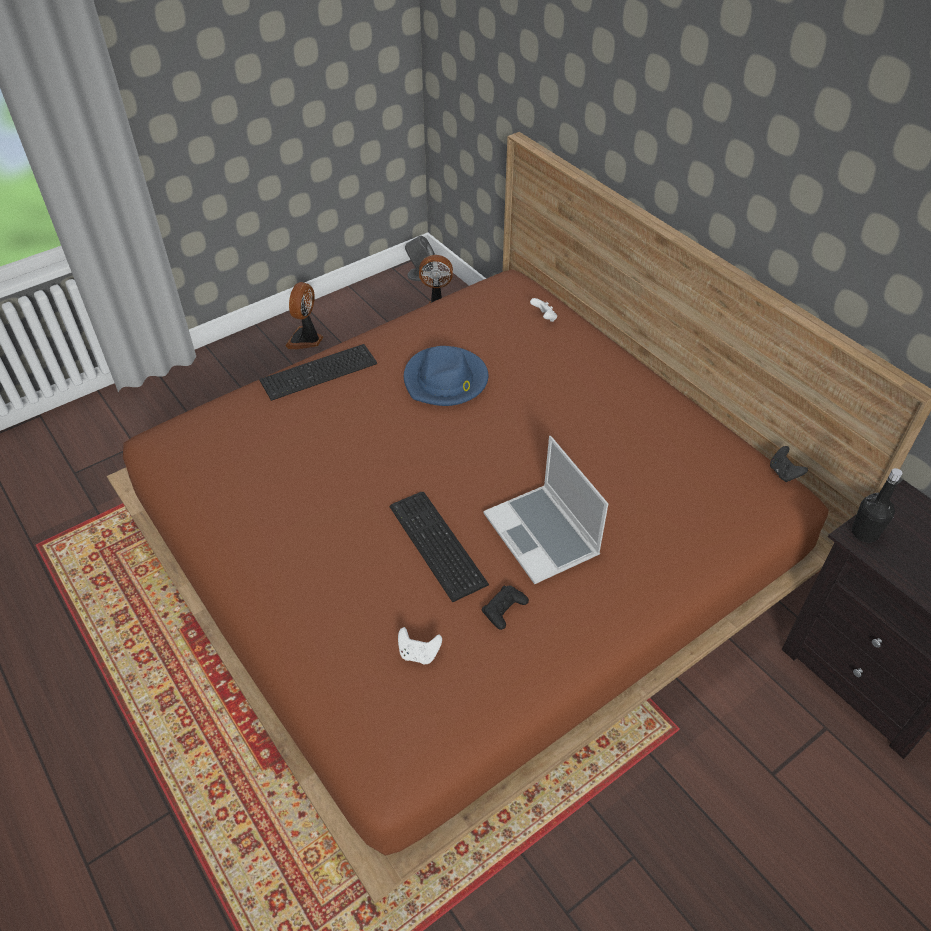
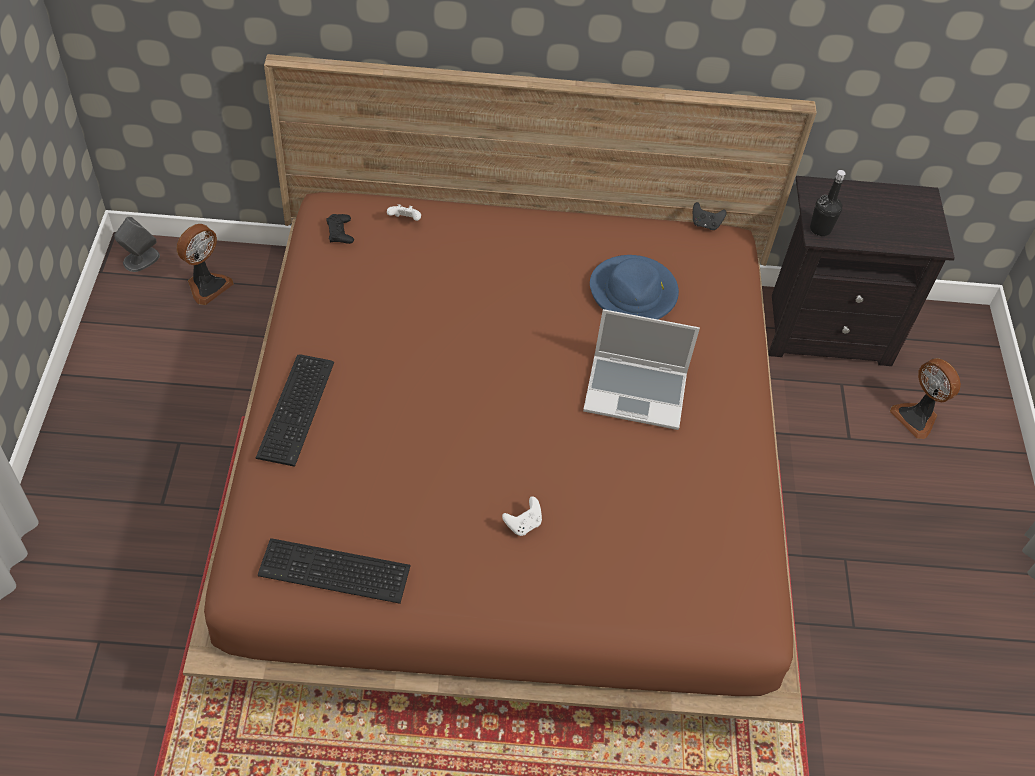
camera: 55 degrees left, 5 degrees up
fan [285,282,323,349] -> fan moved to [890,358,961,439]
keyboard [389,492,489,602] -> keyboard moved to [258,538,410,604]
white game controller [398,627,442,664] -> white game controller moved to [502,496,542,536]
blue hat [404,346,489,406] -> blue hat moved to [590,255,679,319]
black game controller [482,586,529,630] -> black game controller moved to [326,214,354,244]

